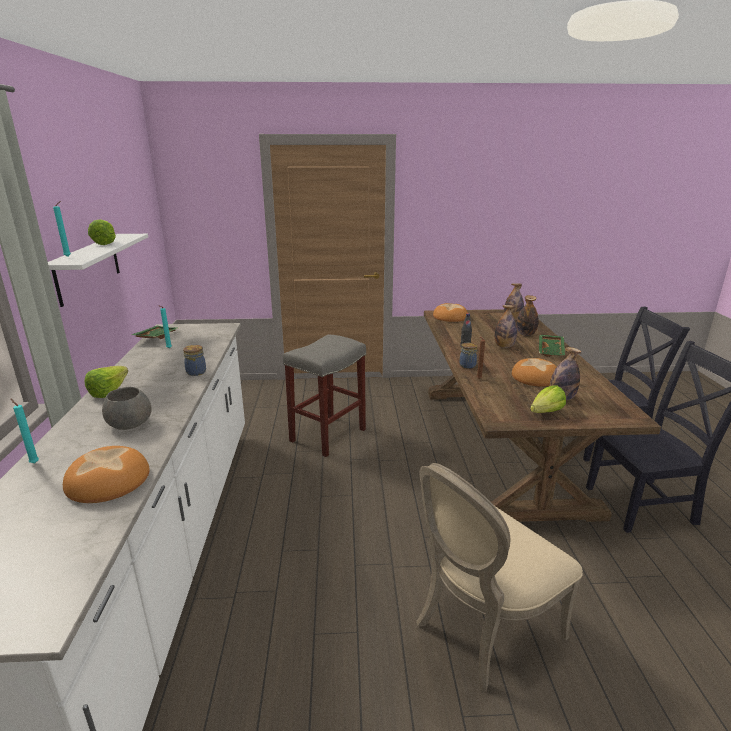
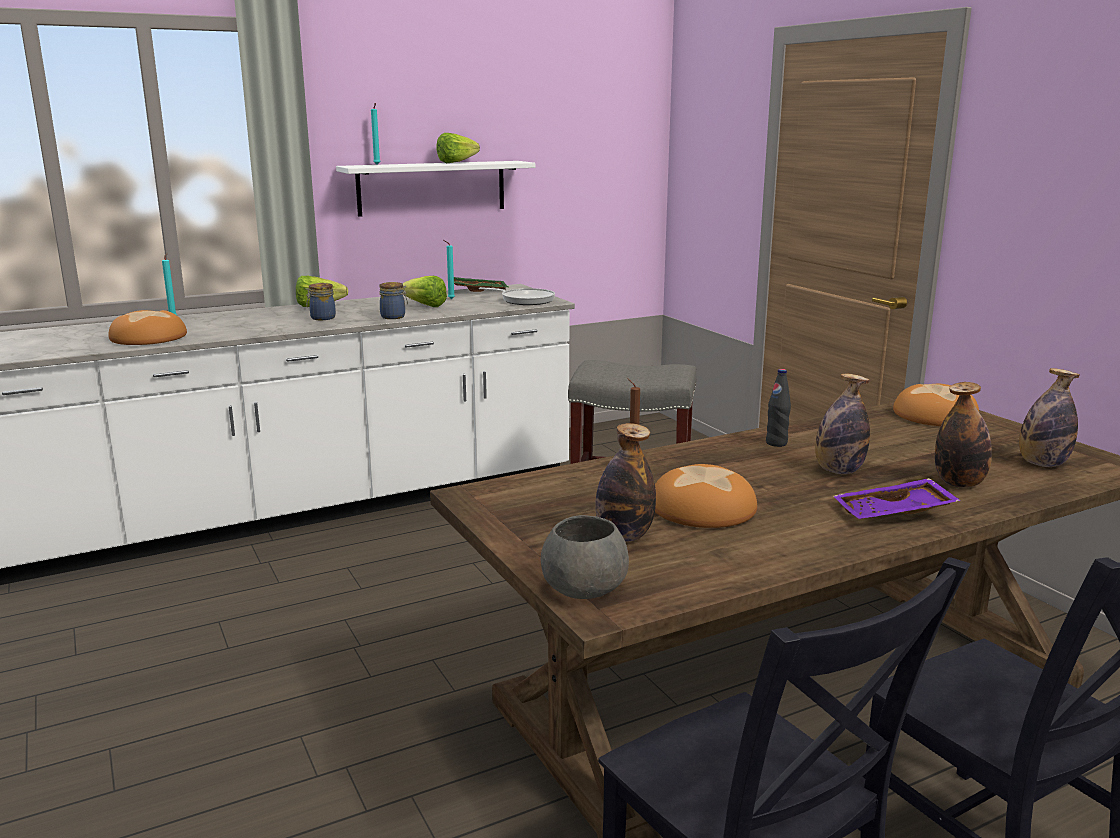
camera: 65 degrees right, 5 degrees down
grey bowl [102,387,152,430] -> grey bowl moved to [541,515,629,599]
beige chair [416,463,583,693] -> none
jar [459,342,477,369] -> jar moved to [306,283,336,320]
lettuce [530,385,566,413] -> lettuce moved to [403,276,447,307]
green tray [539,335,565,357] -> purple tray [833,478,961,519]
none -> frying pan [479,287,555,305]

